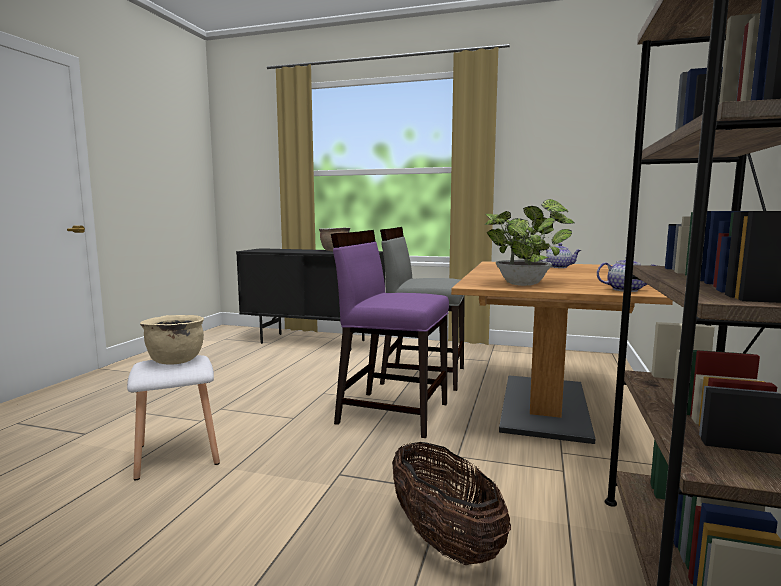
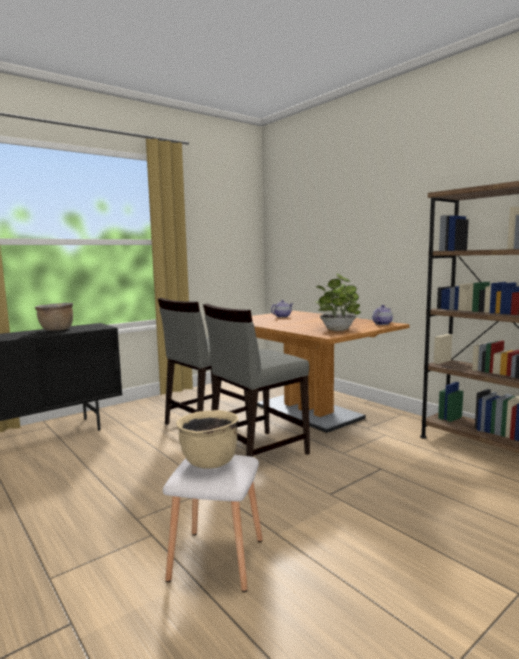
camera: 55 degrees left, 0 degrees up
purple chair [331,230,449,438] -> grey chair [203,304,310,457]
basket [392,442,511,565] -> none

